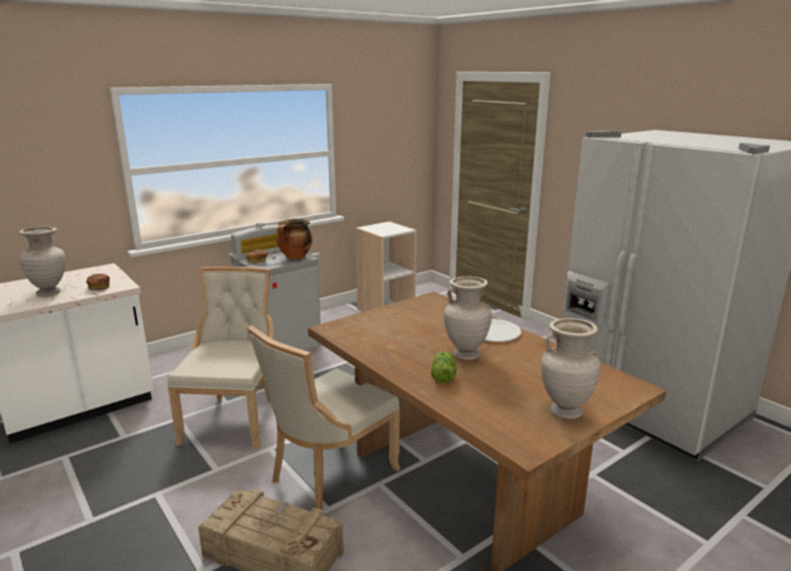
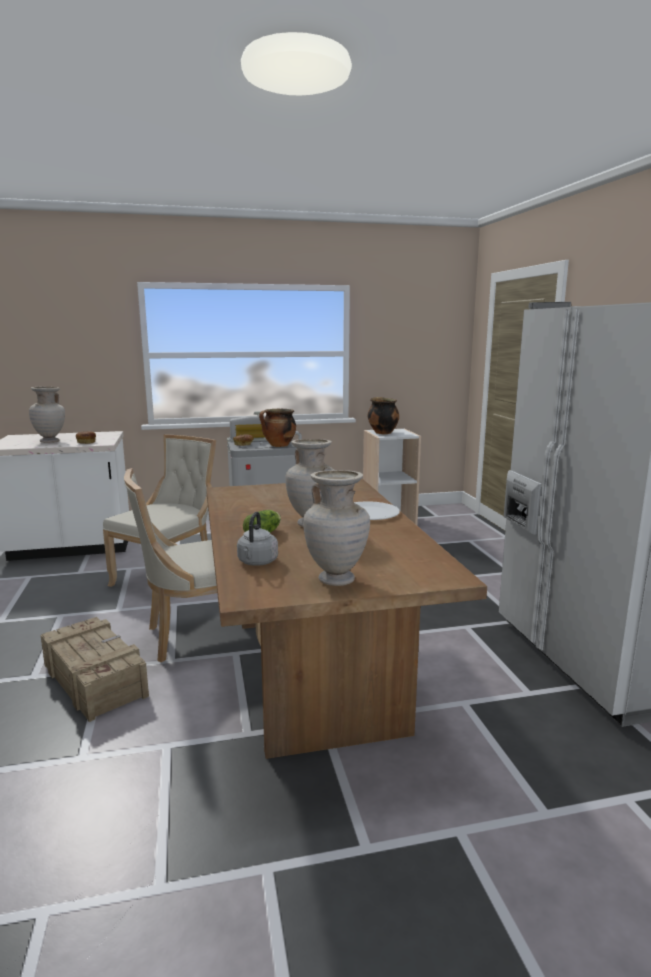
camera: 25 degrees right, 5 degrees down
none -> grey kettle [237,512,278,566]
none -> cooking pot [368,397,399,434]

